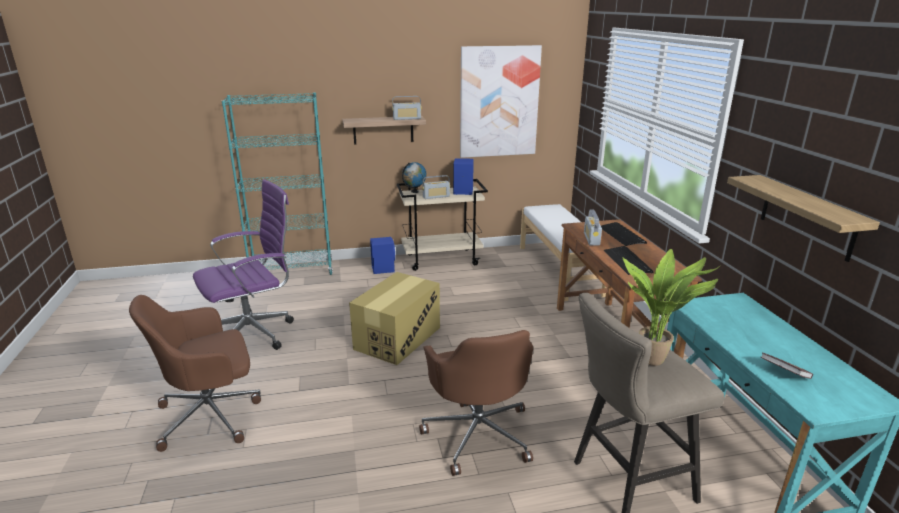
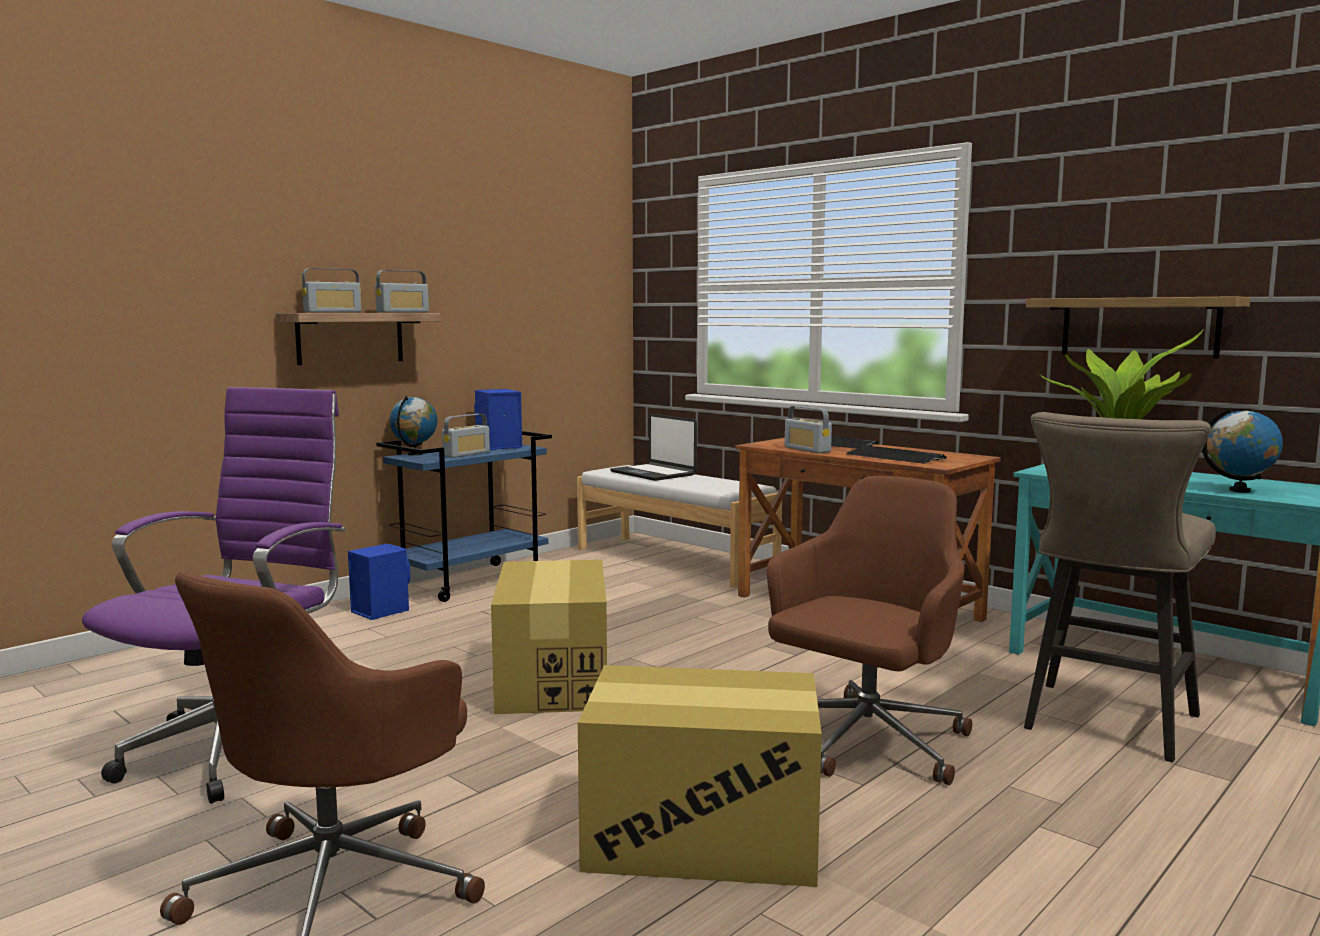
camera: 35 degrees left, 15 degrees down
turquoise bookcase [222,92,333,275] -> none
beige cart [397,179,488,271] -> blue cart [376,431,552,602]
brown office chair [419,330,533,476] -> brown office chair turned 90 degrees counterclockwise [767,476,972,785]
picture [460,45,542,158] -> none
book [761,353,813,379] -> globe [1202,407,1283,493]
none -> radio [302,268,361,313]
none -> cardboard box [578,665,822,887]
none -> laptop [610,414,697,481]

